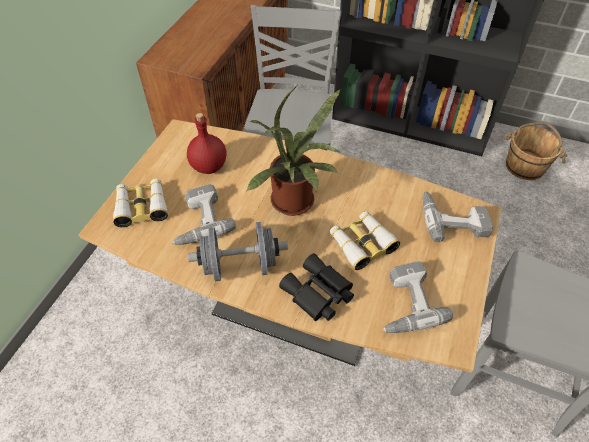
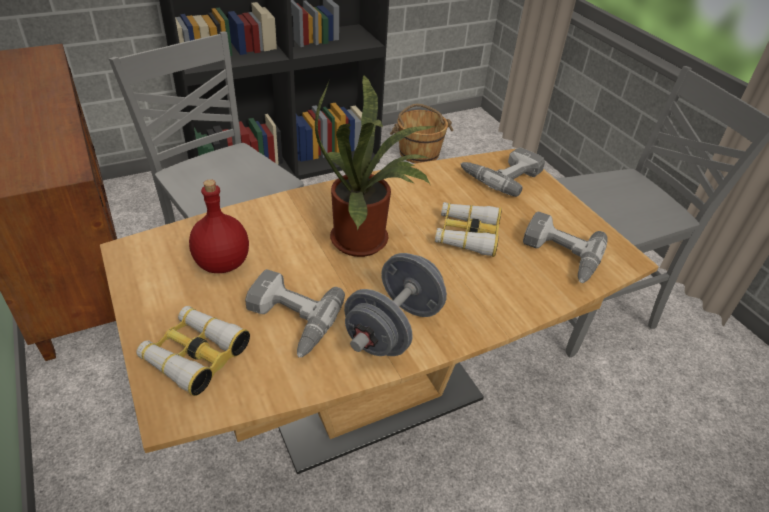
camera: 50 degrees left, 10 degrees down
black binoculars [279,253,354,321] -> none

